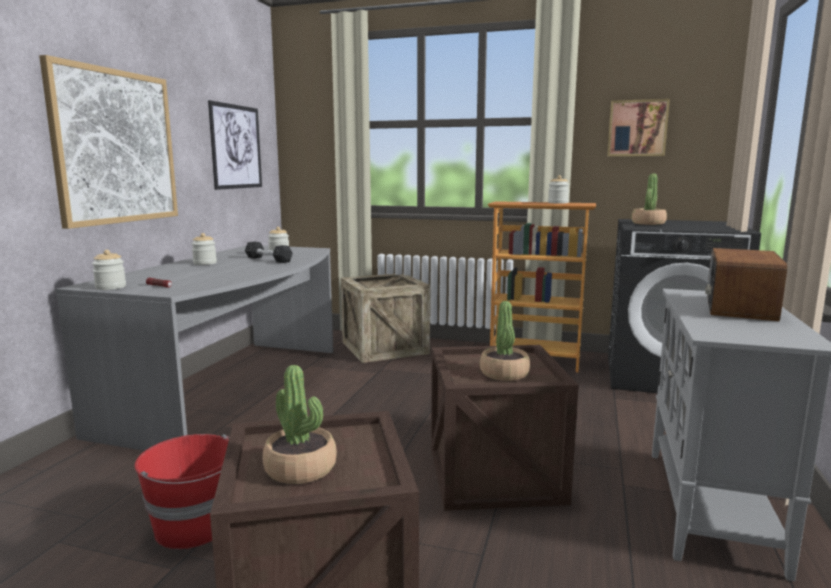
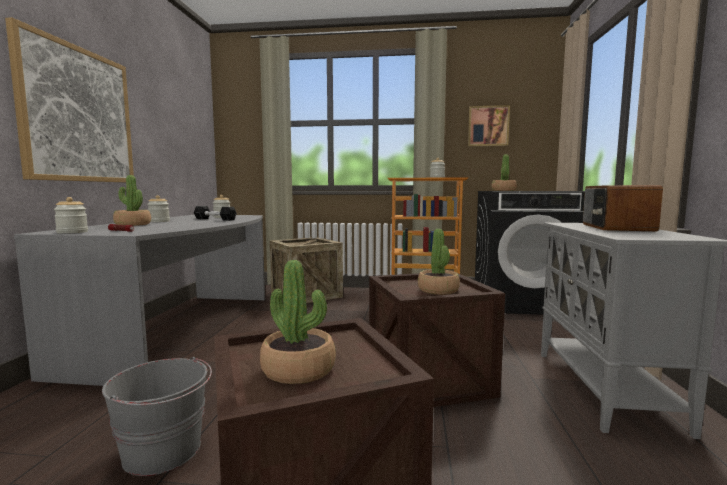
camera: 10 degrees left, 5 degrees down
red bucket [134,434,230,549] -> grey bucket [102,357,212,476]
picture [208,100,262,190] -> none
none -> potted plant [113,175,151,226]

